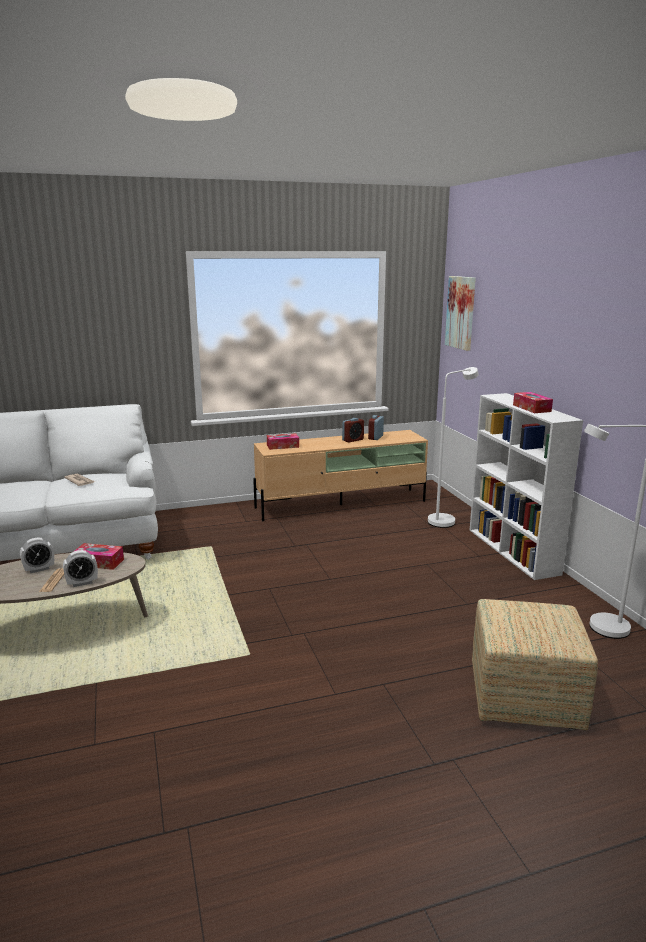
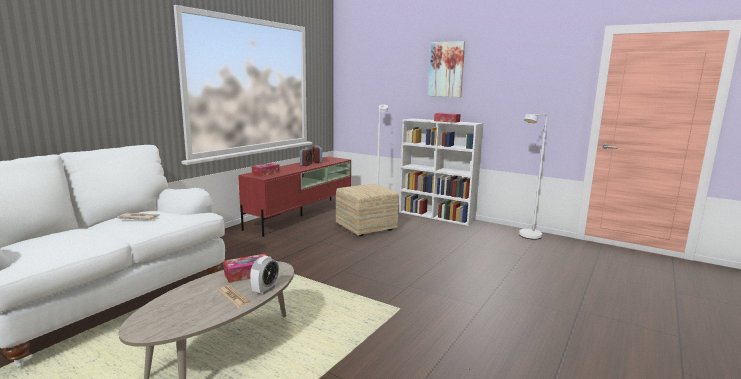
camera: 40 degrees left, 5 degrees down
alarm clock [20,537,54,573] -> none
beige tv stand [253,430,428,521] -> red tv stand [238,157,351,237]
picture [445,276,476,351] -> picture moved to [428,41,465,97]
ottoman [472,599,598,730] -> ottoman moved to [336,184,399,236]

